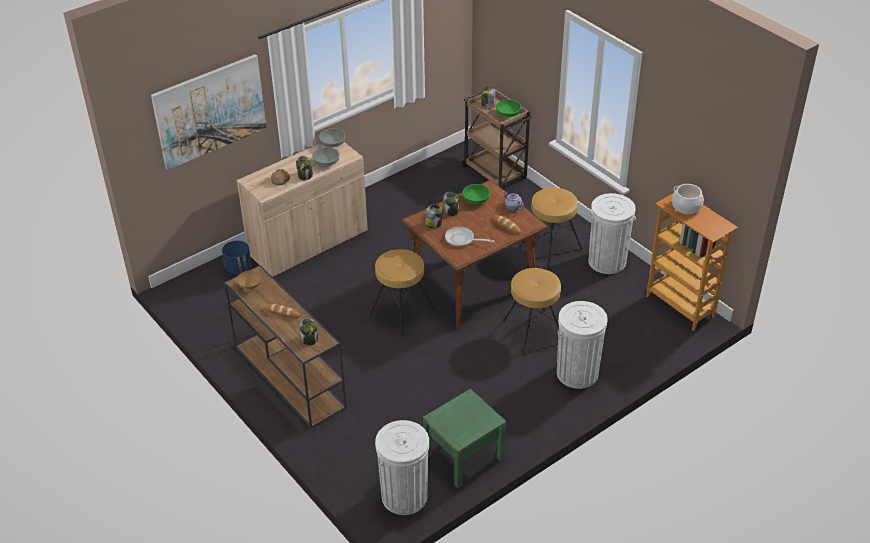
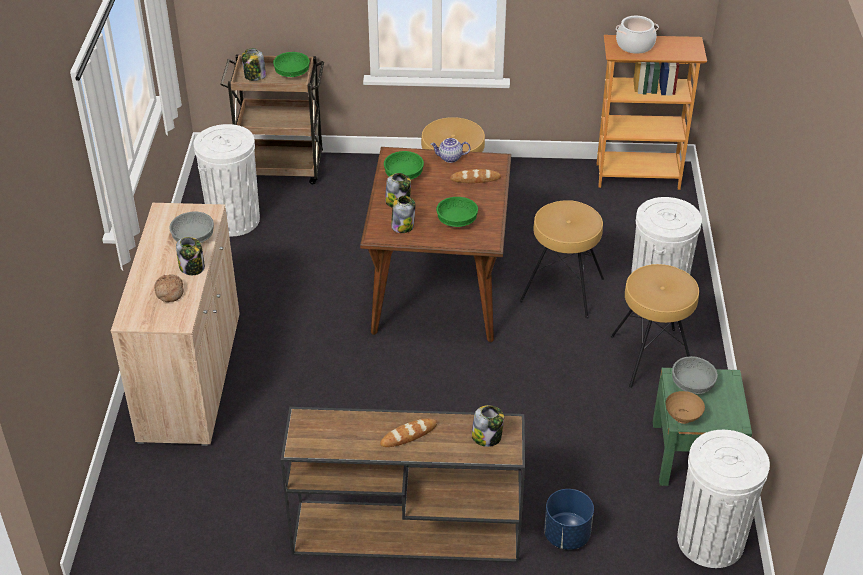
camera: 50 degrees left, 0 degrees up
picture [151,54,267,170] -> none
blue planter [222,240,251,274] -> blue planter moved to [544,489,594,550]
brown bowl [237,270,262,291] -> brown bowl moved to [665,391,705,424]
grey bowl [319,128,346,148] -> grey bowl moved to [672,356,718,394]
brown stool [369,249,436,337] -> brown stool moved to [611,264,699,388]
frying pan [445,227,494,247] -> green bowl [436,197,478,227]
white trash can [588,193,636,274] -> white trash can moved to [193,124,260,236]

